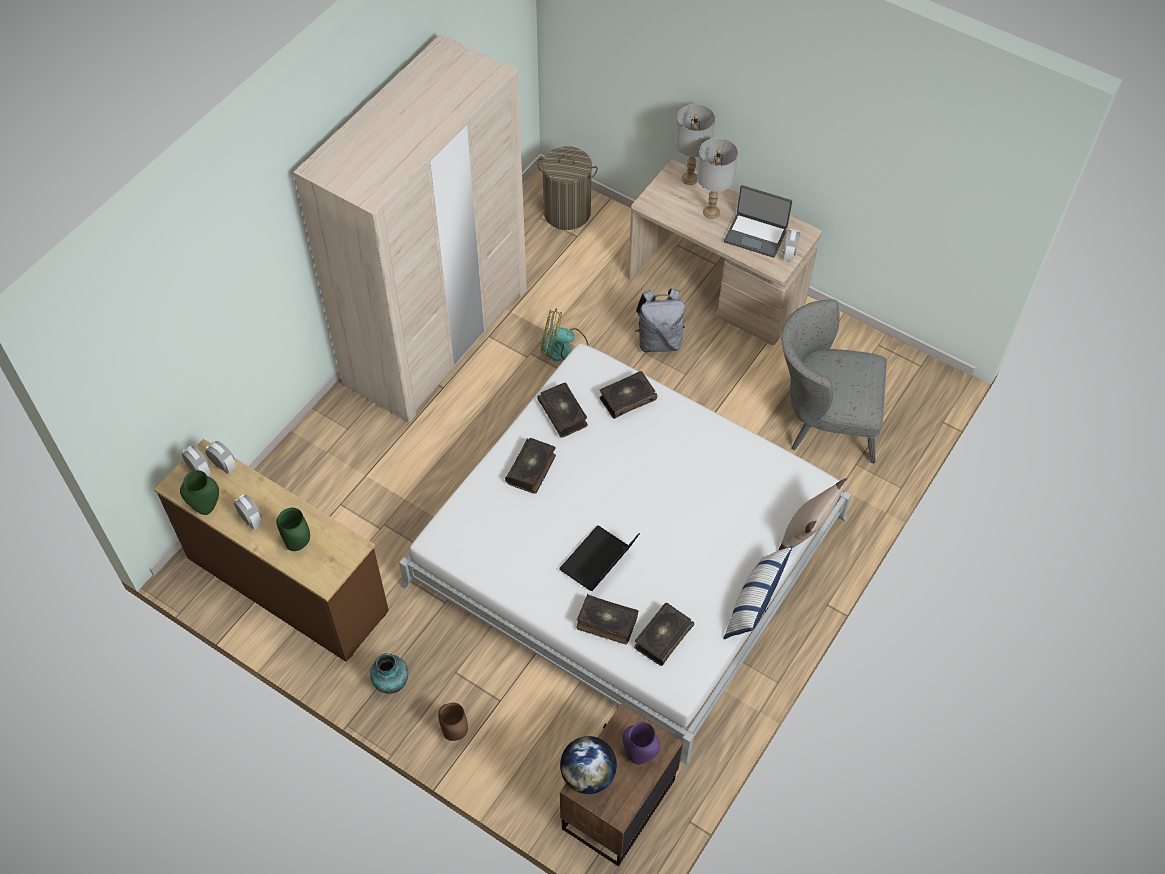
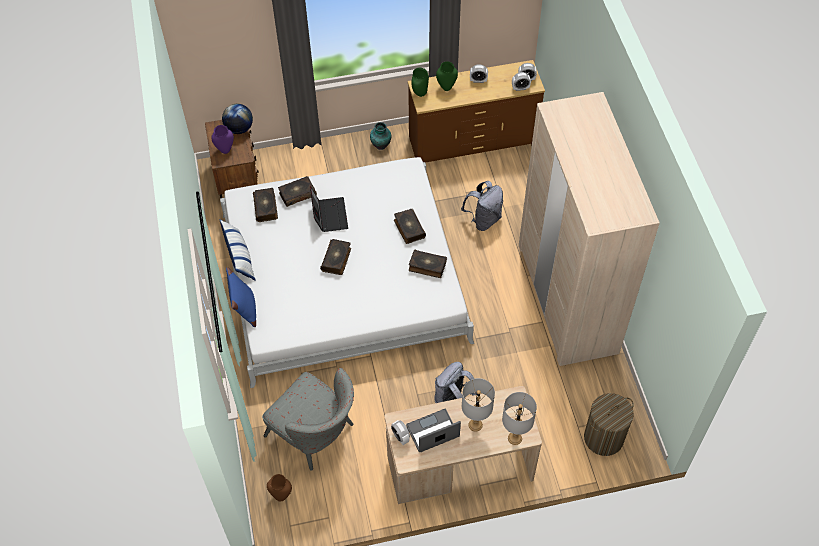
camera: 135 degrees right, 0 degrees up
green vase [180,470,219,515] -> green vase moved to [412,68,429,97]
brown vase [438,703,468,741] -> brown vase moved to [267,474,292,502]
fan [540,308,588,361] -> none
book [599,371,657,419] -> book moved to [320,239,351,275]
beige pillow [778,478,847,551] -> blue pillow [226,267,256,327]
grey armchair [781,299,887,464] -> grey armchair turned 75 degrees clockwise [262,368,354,471]
none -> grey backpack [461,181,503,231]

